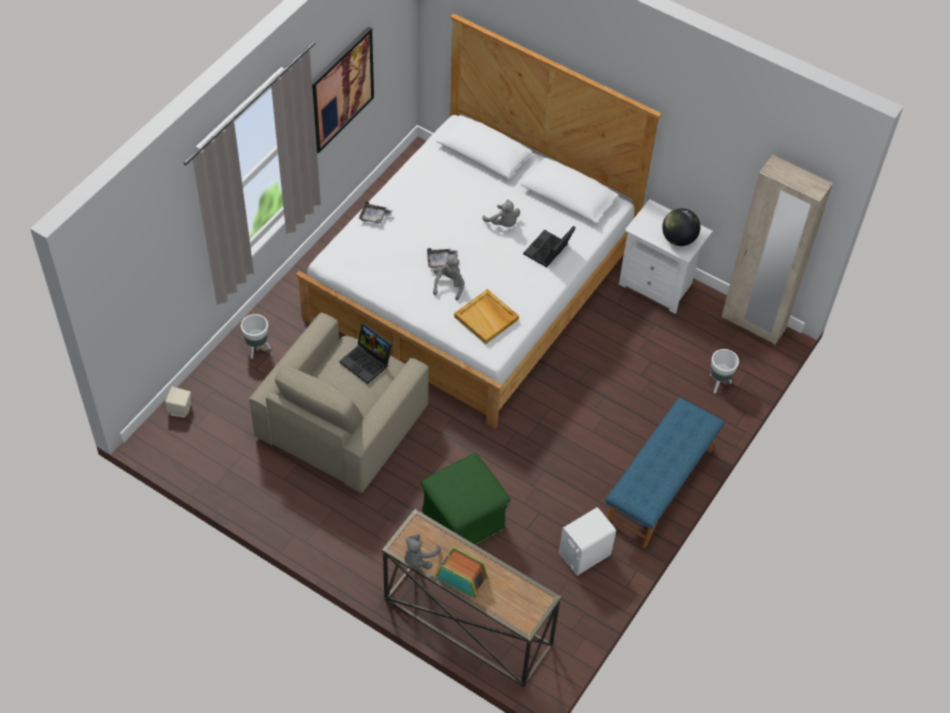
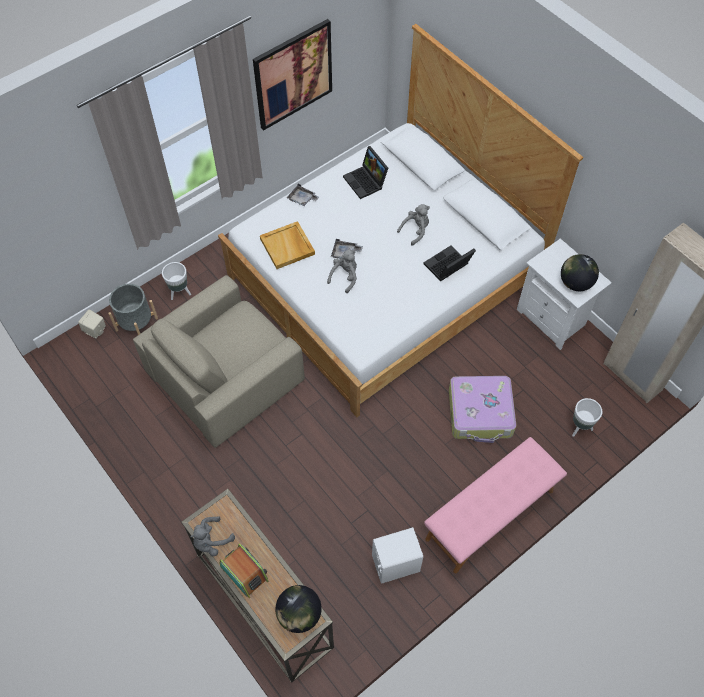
camera: 20 degrees right, 5 degrees up
laptop [339,323,392,384] -> laptop moved to [343,146,388,199]
green ottoman [420,453,510,545] -> none
beige tray [454,289,519,344] -> beige tray moved to [260,221,315,269]
grey plush toy [483,200,520,227] -> grey plush toy turned 105 degrees counterclockwise [397,204,430,246]
blue bench [606,397,725,548] -> pink bench [424,437,567,573]
none -> grey planter [108,284,158,335]
none -> globe [275,585,322,633]
none -> suitcase [449,376,516,443]

